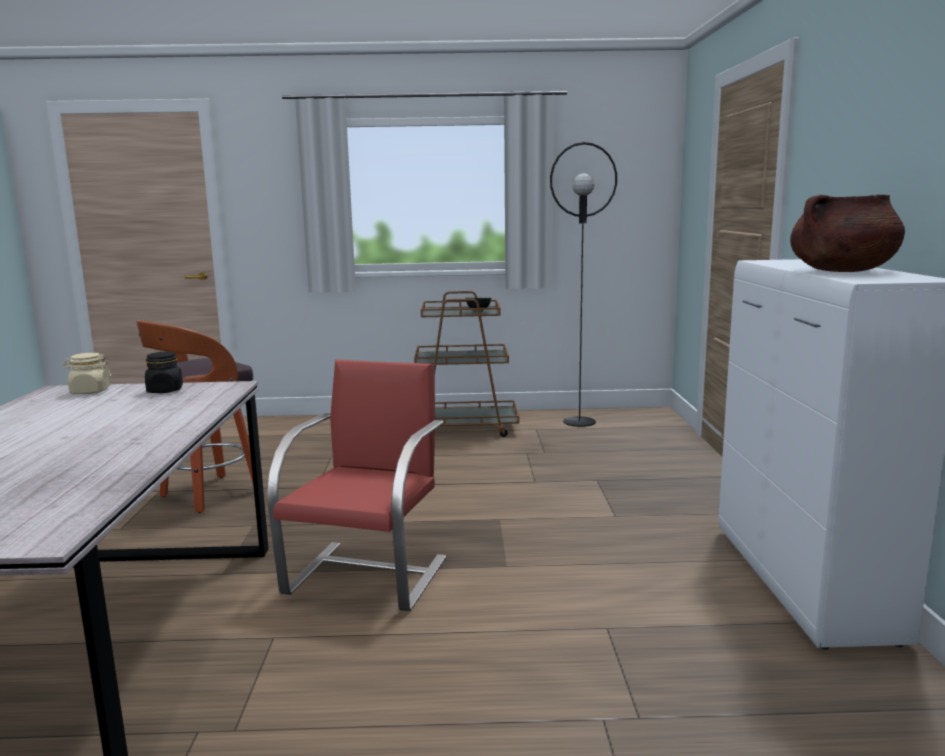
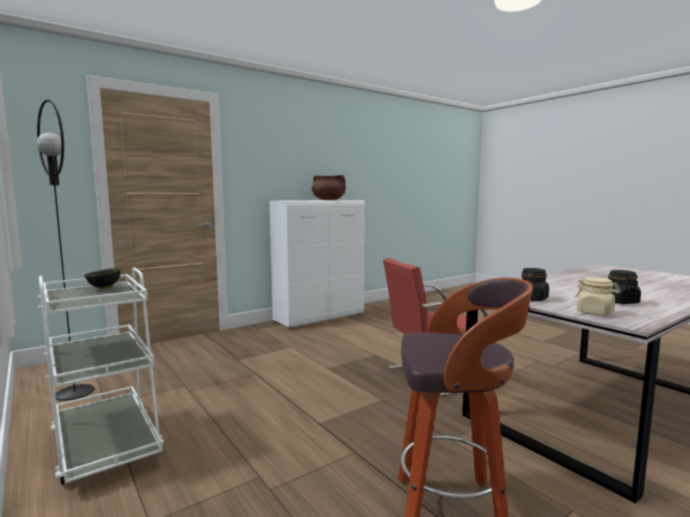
camera: 125 degrees left, 5 degrees down
brown cart [414,291,519,437] -> white cart [37,267,164,485]
none -> black jar [608,270,641,304]

